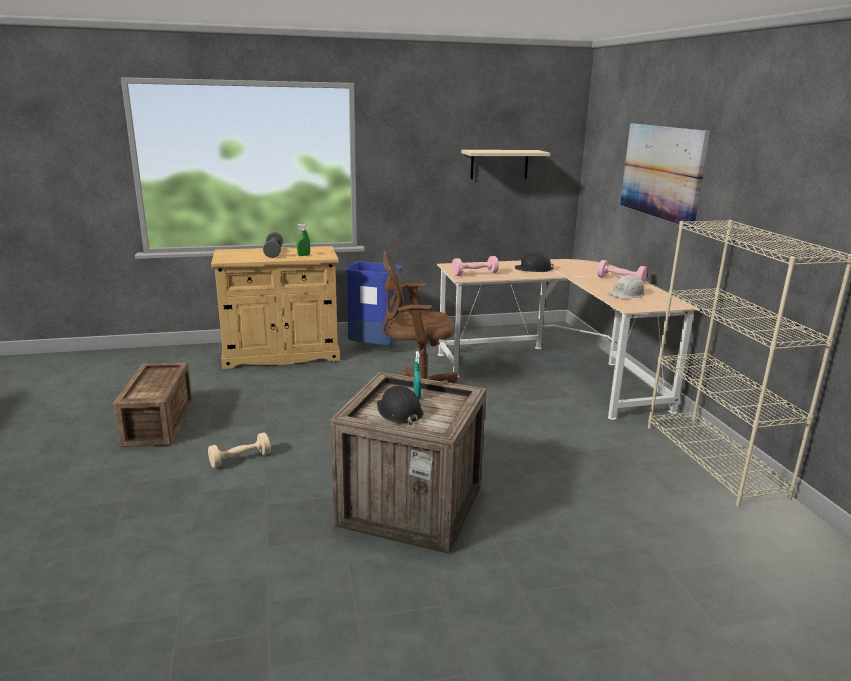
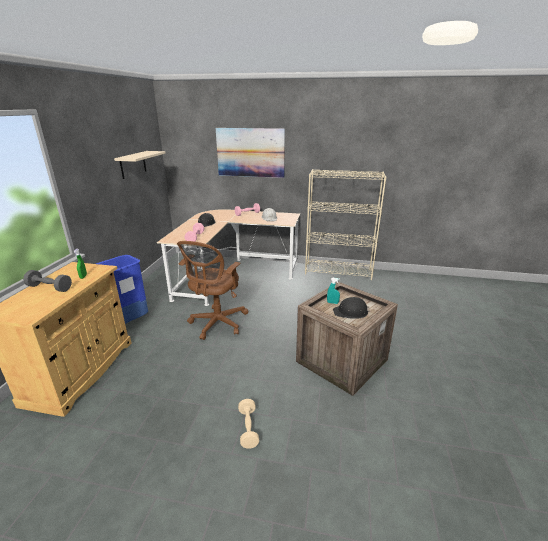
camera: 65 degrees left, 5 degrees up
crate [113,363,192,447] -> none

